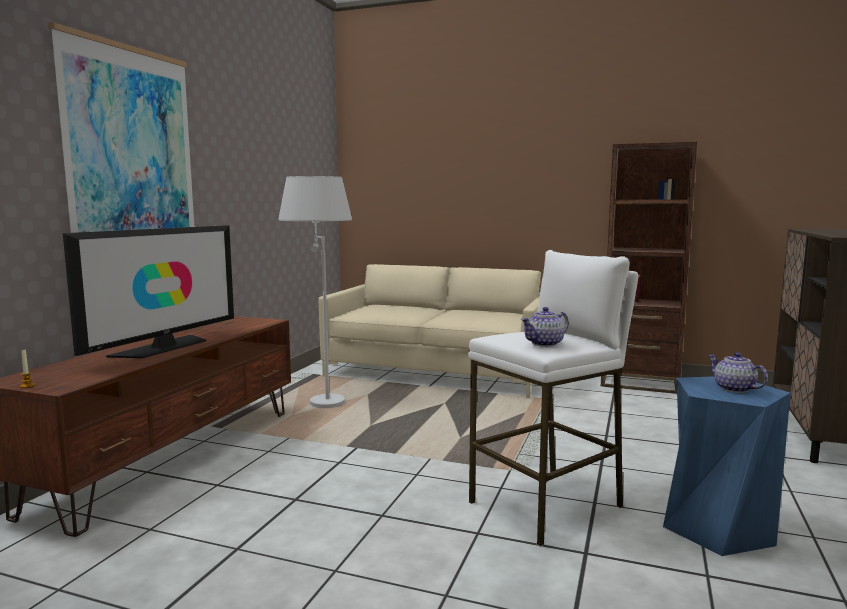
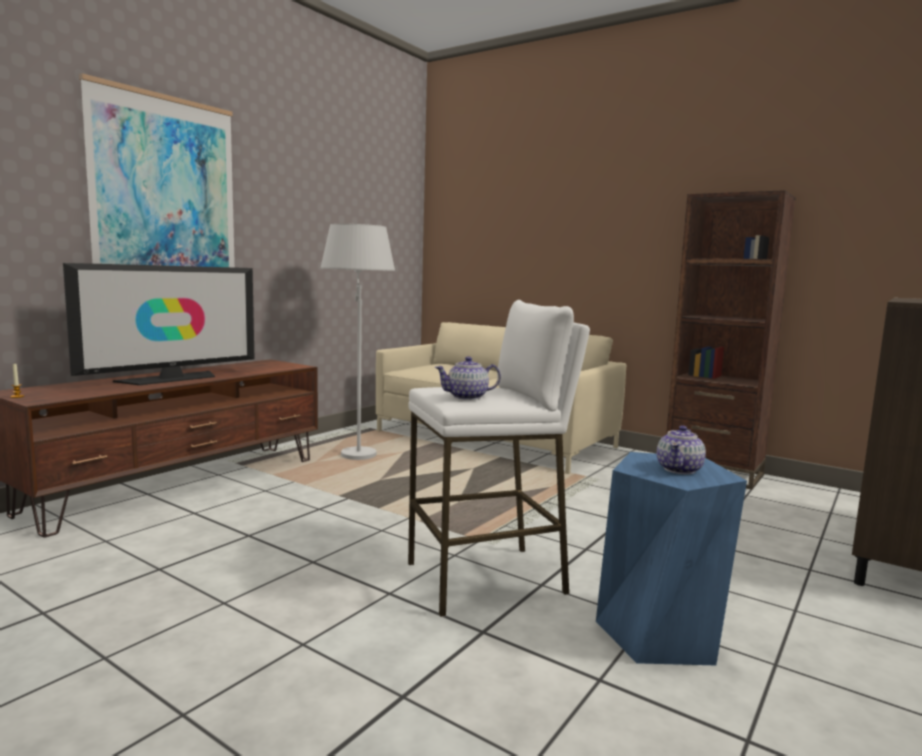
camera: 15 degrees right, 0 degrees up
teapot [708,352,768,393] -> teapot turned 135 degrees counterclockwise [657,426,706,474]

